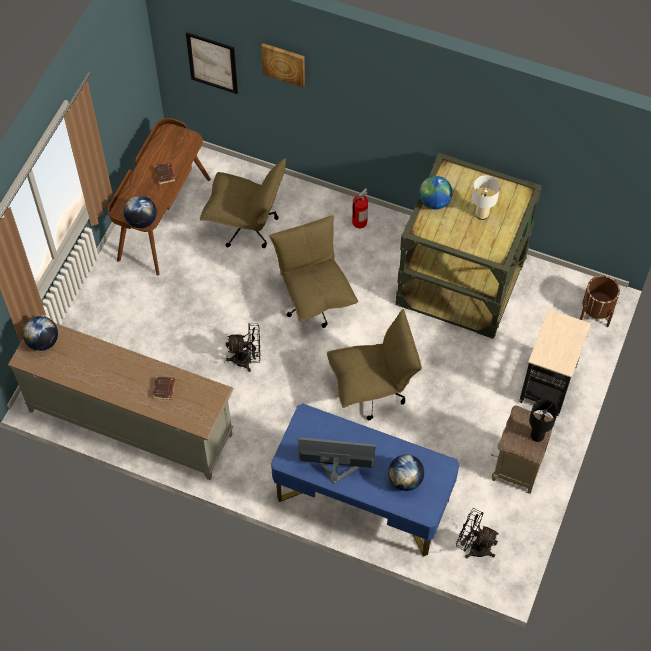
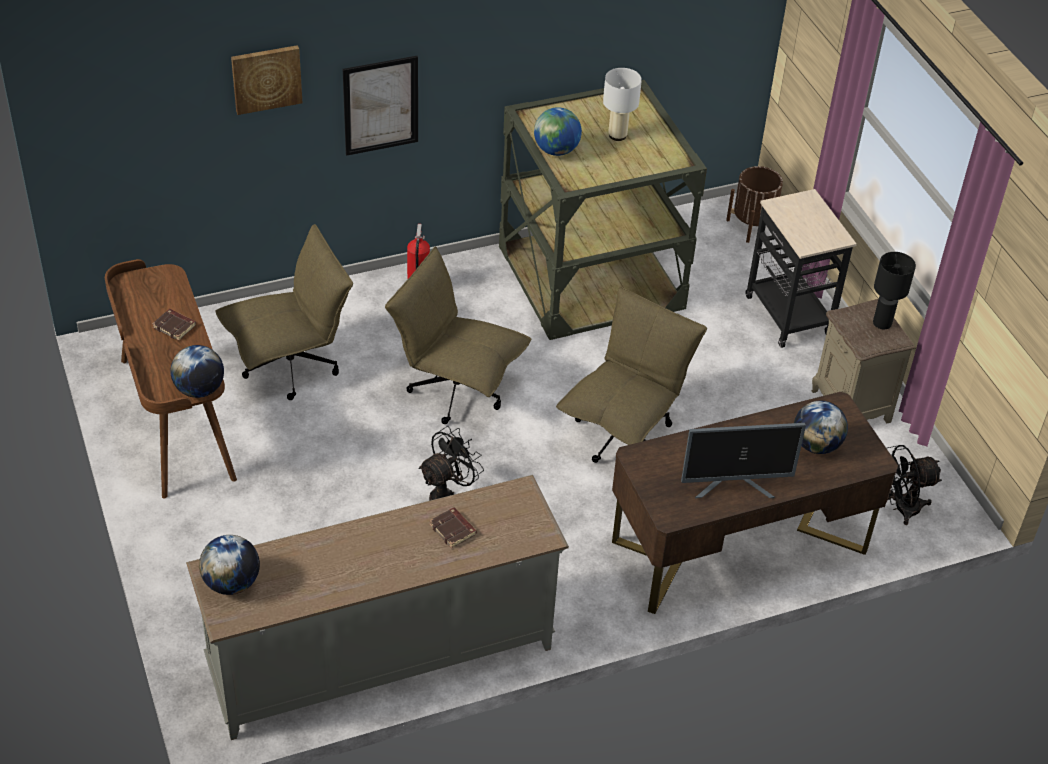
camera: 45 degrees left, 15 degrees down
picture [186,32,238,94] -> picture moved to [343,56,418,156]
blue desk [271,404,459,557] -> brown desk [612,392,898,614]
monitor [298,437,376,484] -> monitor turned 150 degrees counterclockwise [681,423,806,499]

